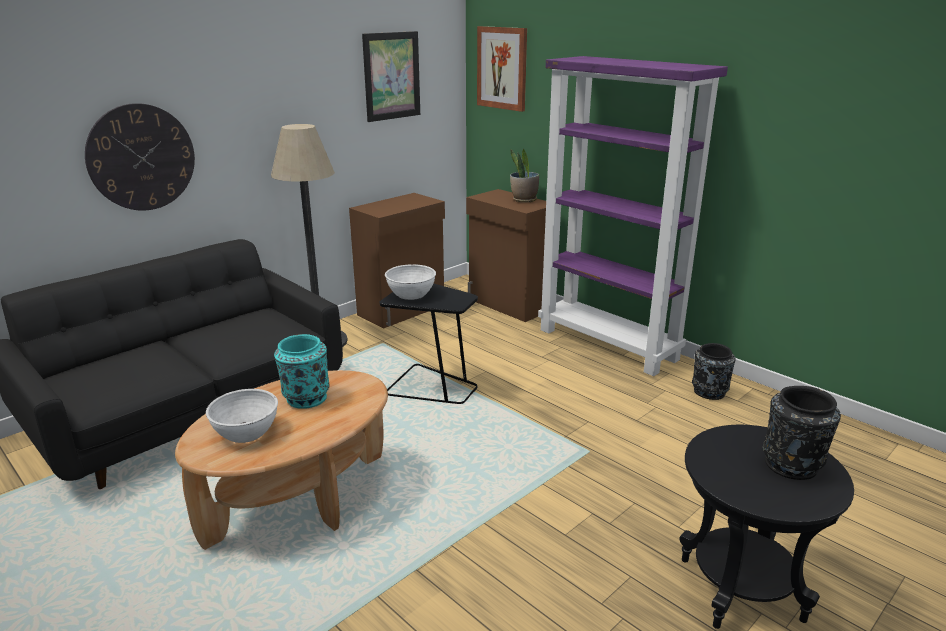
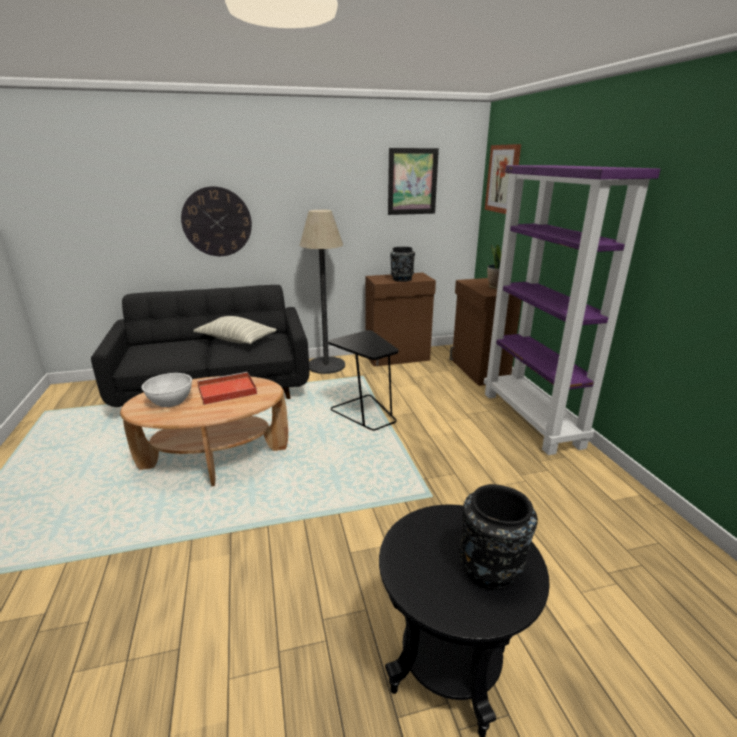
camera: 30 degrees right, 0 degrees up
turquoise vase [274,334,330,409] -> red tray [197,372,257,405]
white bowl [385,264,436,300] -> none
black vase [692,343,736,400] -> black vase moved to [390,247,415,282]
none -> pillow [193,316,277,344]

